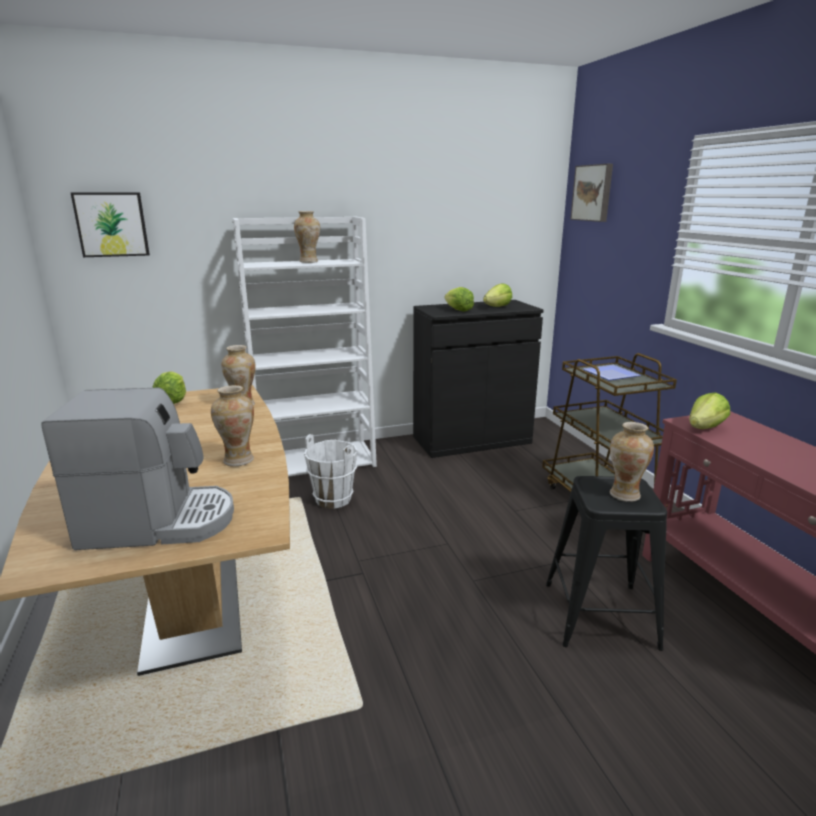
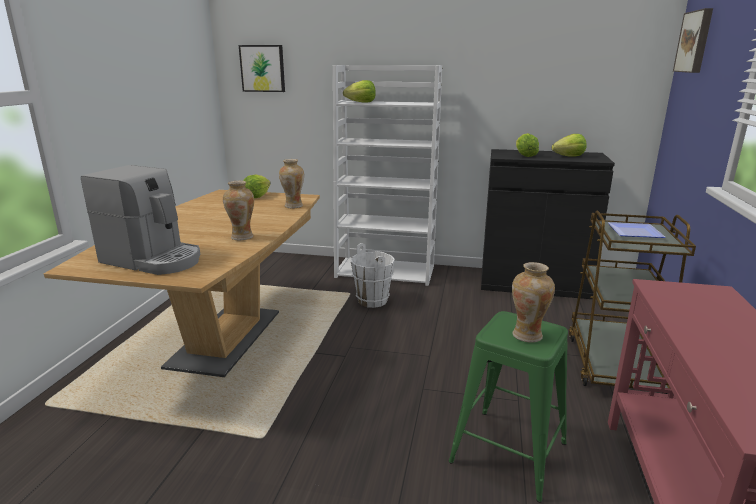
camera: 30 degrees right, 0 degrees up
vase [294,211,320,263] -> none
black stool [546,476,667,651] -> green stool [449,311,568,502]
lettuce [689,393,730,429] -> lettuce moved to [343,80,376,103]

